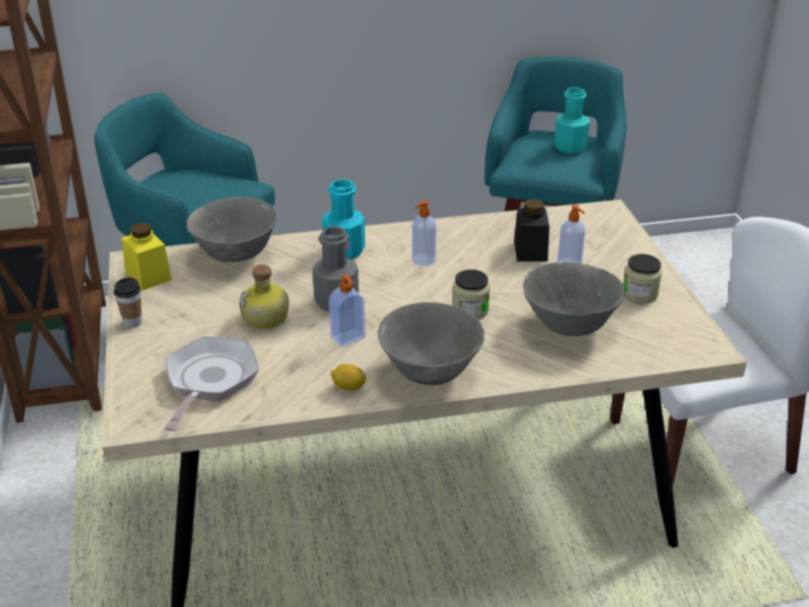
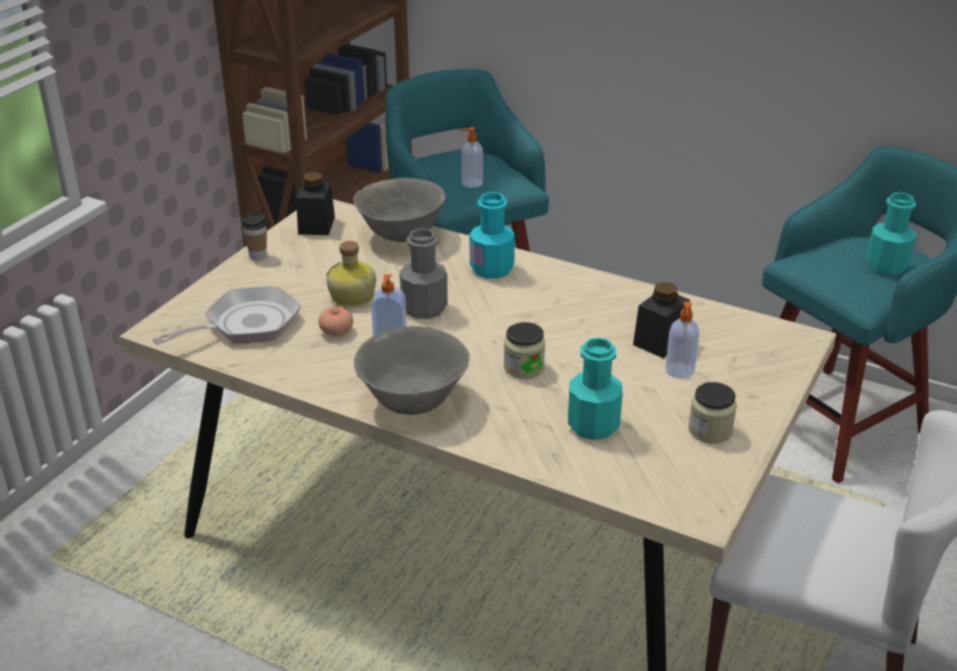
camera: 40 degrees right, 0 degrees up
yellow jar [121,223,172,290] -> black jar [296,172,335,235]
lemon [330,364,366,391] -> none
soap dispenser [412,200,437,266] -> soap dispenser moved to [459,127,483,188]
grey bowl [523,262,625,336] -> turquoise bottle [568,337,623,440]
none -> tomato [318,307,353,336]

